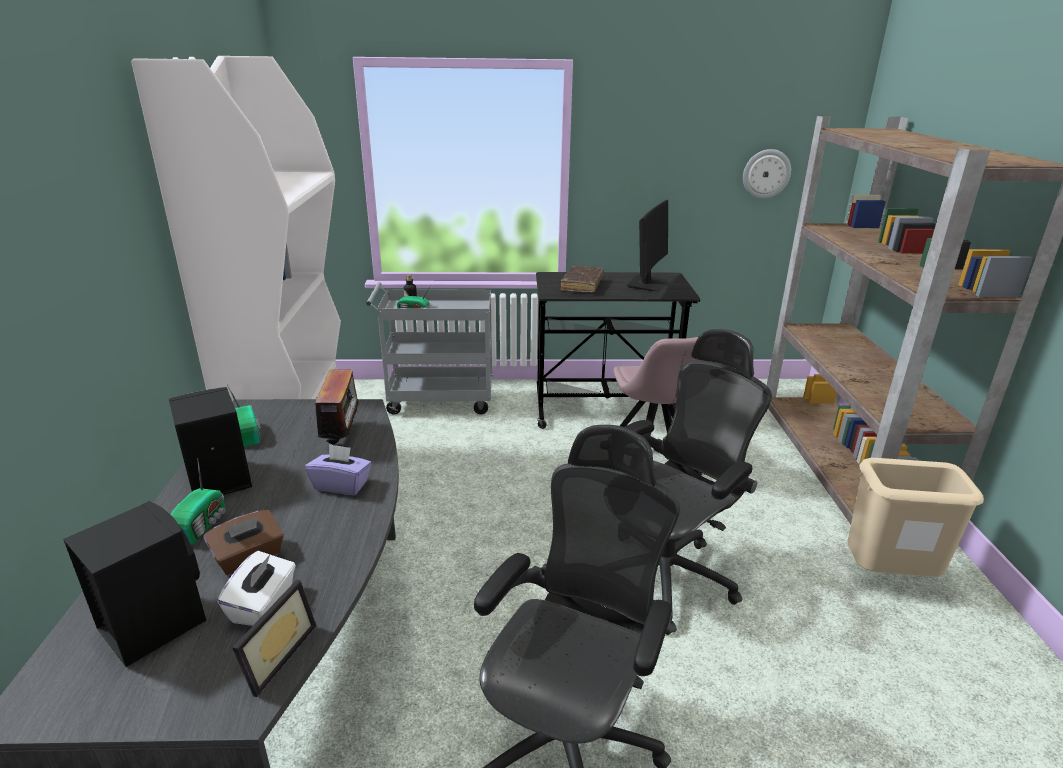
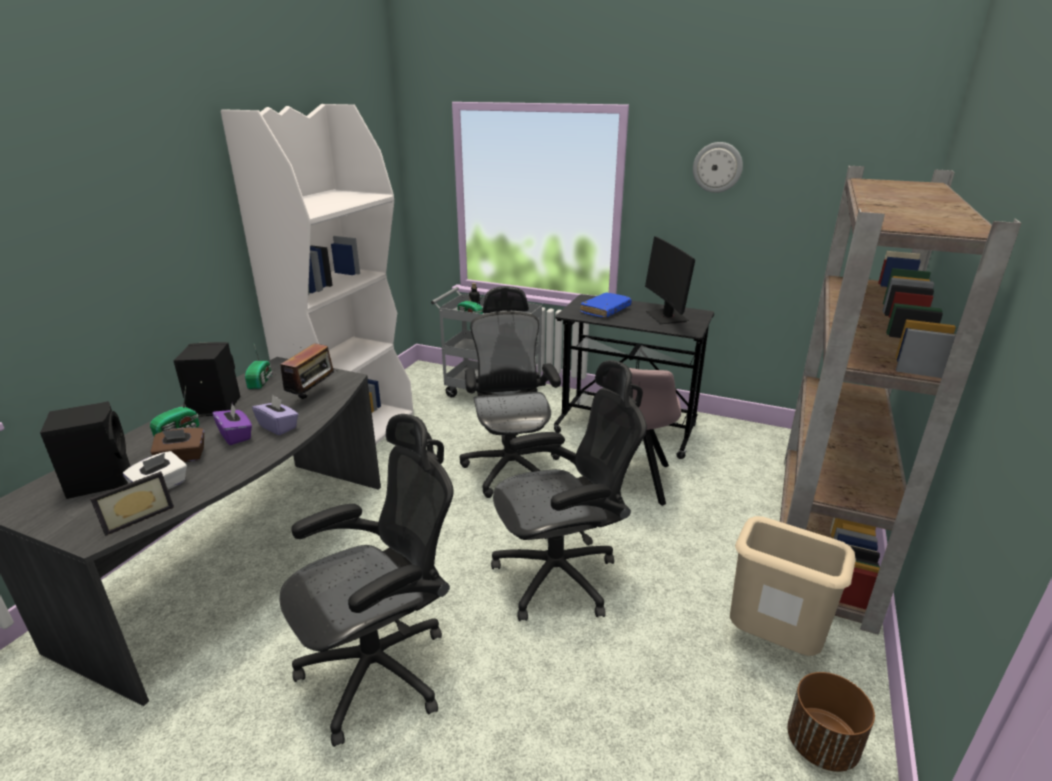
camera: 25 degrees right, 0 degrees up
brown book [561,266,604,293] -> blue book [581,292,632,318]
monitor [626,200,668,291] -> monitor turned 120 degrees clockwise [645,236,695,324]
wall clock [743,149,791,199] -> wall clock moved to [693,142,743,193]
none -> purple tissue box [212,404,252,445]
none -> office chair [460,286,561,498]
none -> brown planter [787,672,875,772]

